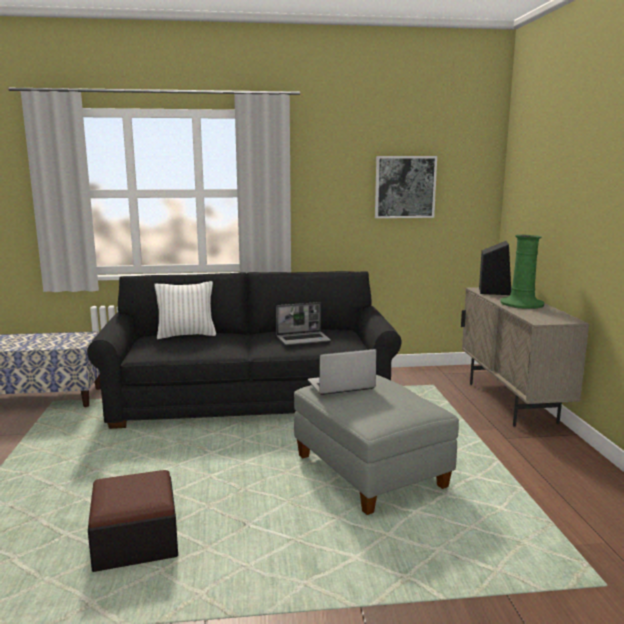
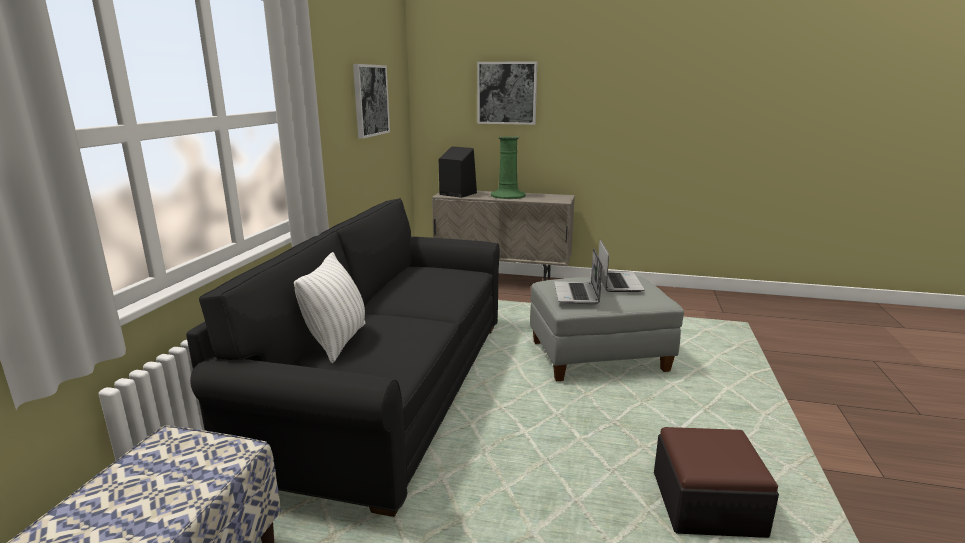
camera: 70 degrees left, 5 degrees up
laptop [276,302,331,345] -> laptop moved to [598,239,645,292]
none -> picture [477,61,537,125]

